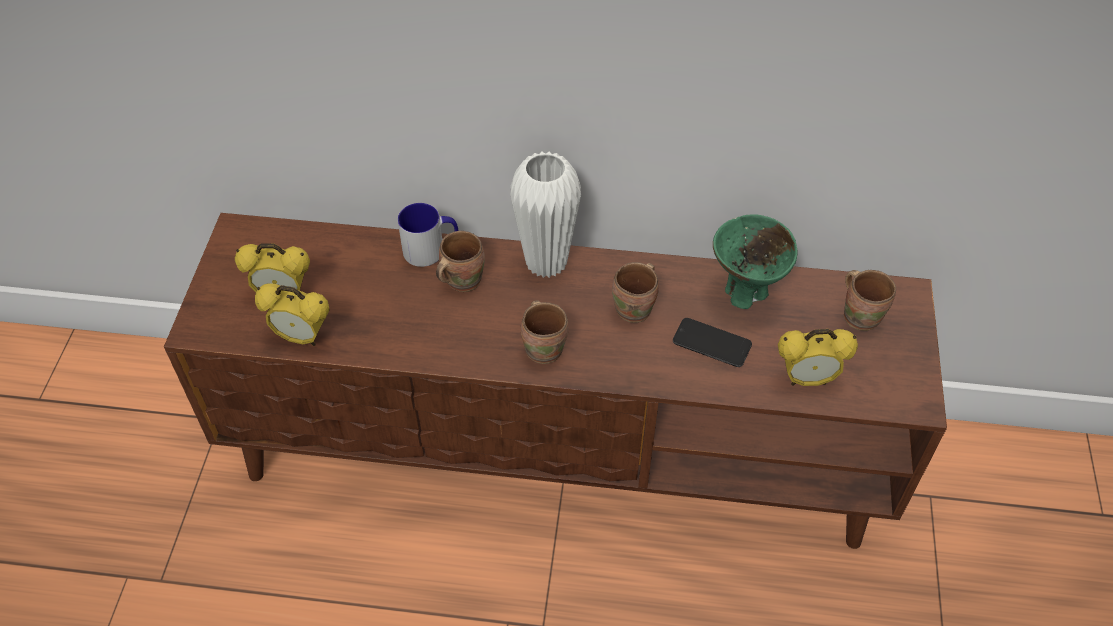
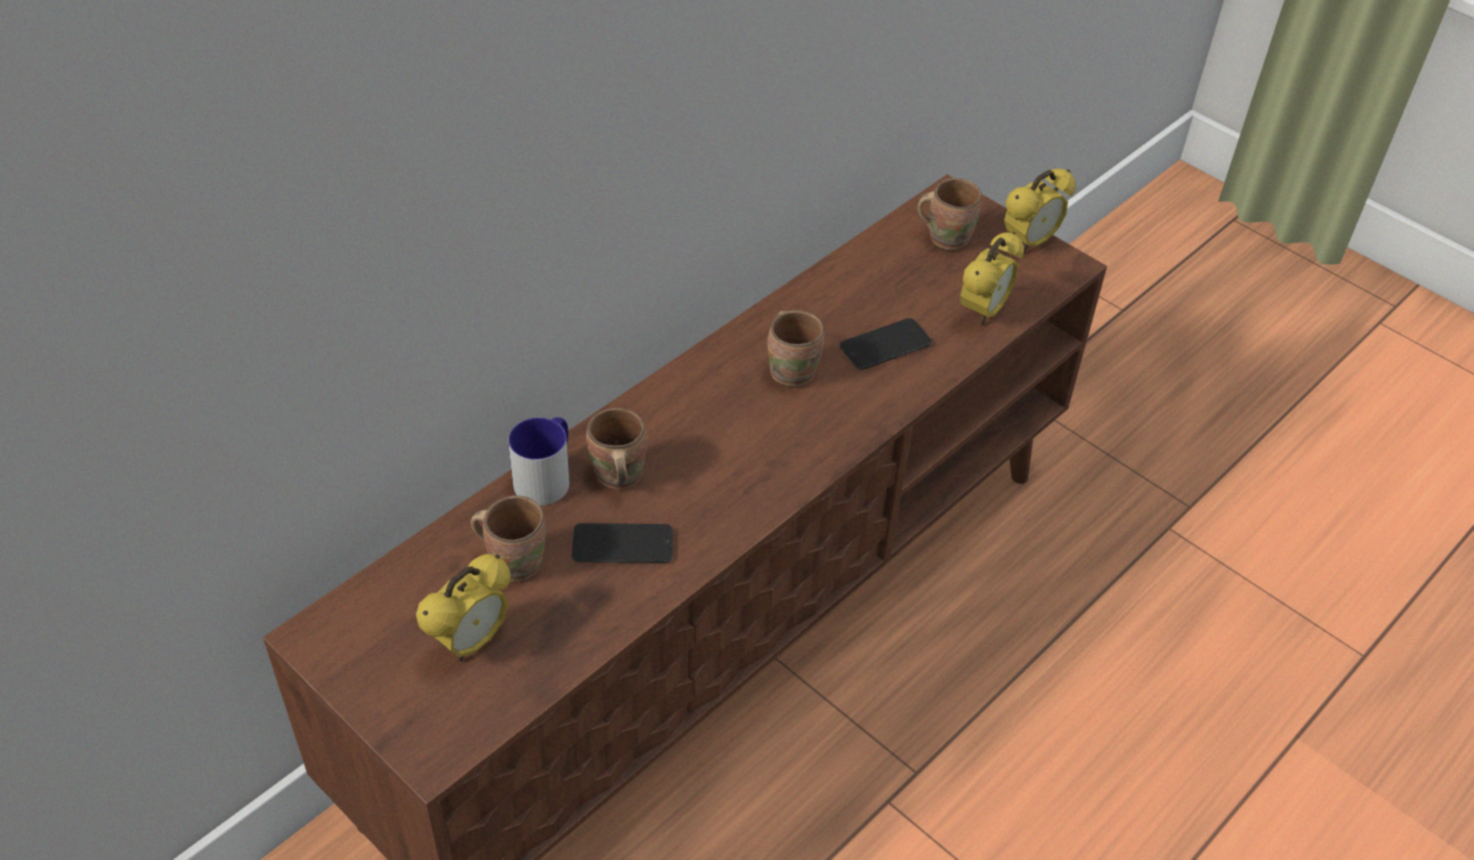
camera: 55 degrees left, 5 degrees down
alarm clock [255,283,329,346] -> alarm clock moved to [1004,169,1076,252]
white vase [510,151,581,278] -> none
brown mug [521,300,569,364] -> brown mug moved to [471,495,546,582]
green bowl [713,214,798,309] -> none
none -> phone [572,523,673,563]

